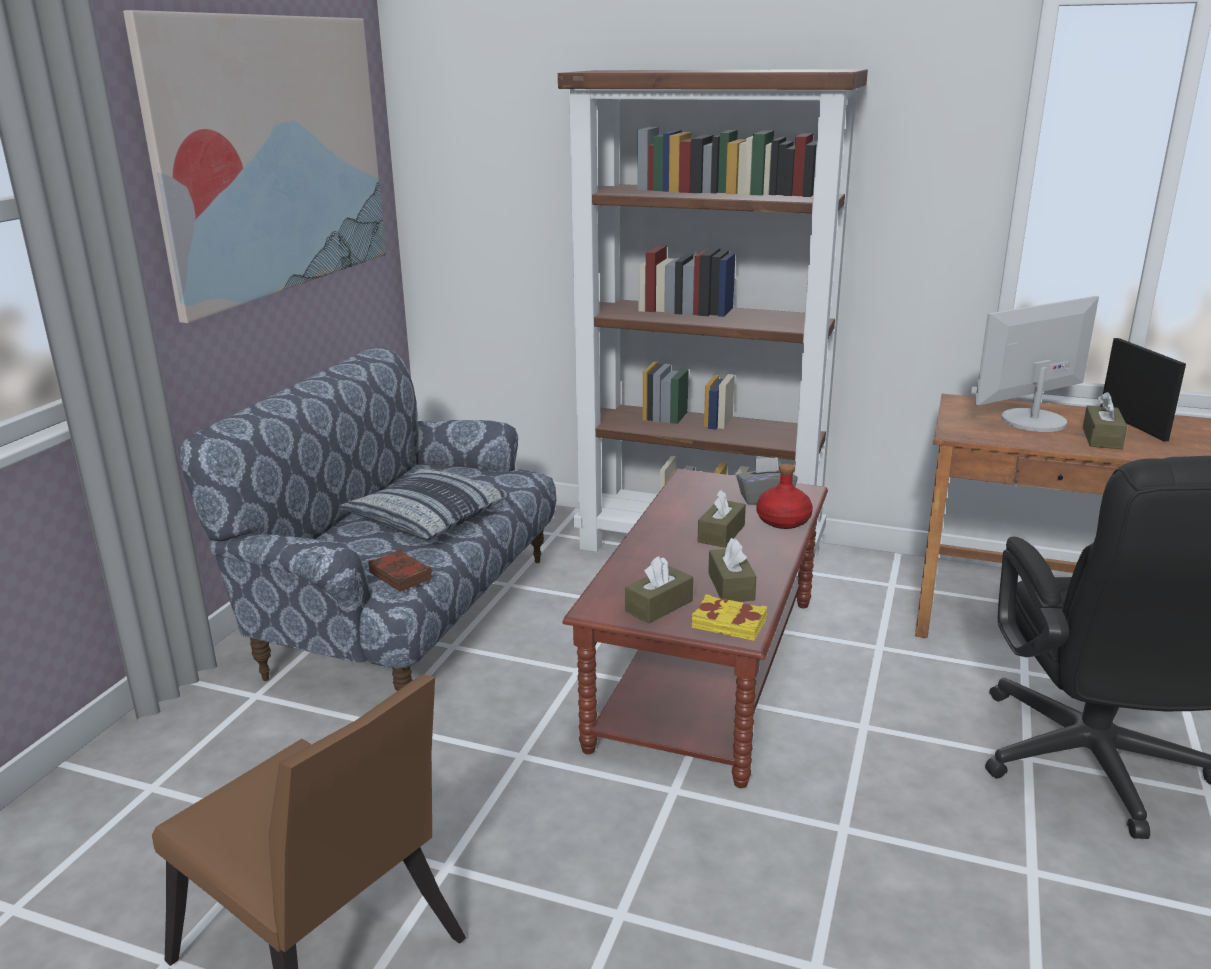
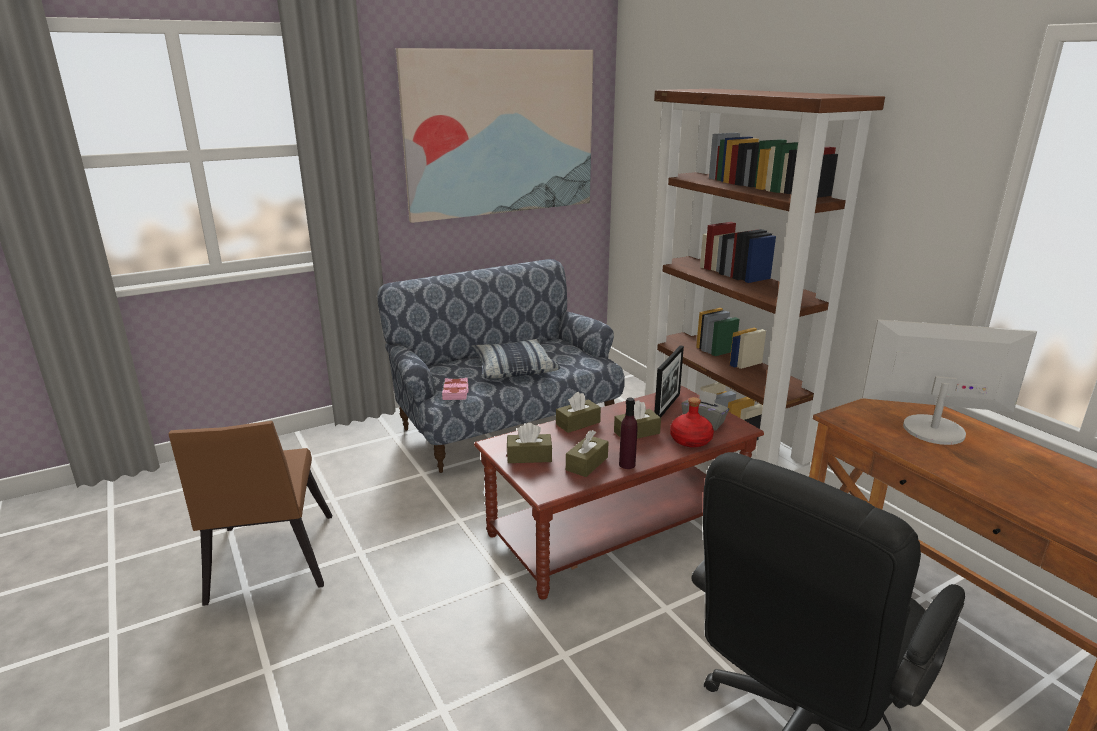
camera: 40 degrees right, 0 degrees up
brown book [368,549,432,592] -> pink book [442,378,469,400]
yellow book [692,594,767,641] -> none
brown tissue box [1083,392,1127,449] -> brown tissue box moved to [556,392,601,433]
picture frame [1101,338,1186,442] -> picture frame moved to [655,345,684,417]
none -> purple bottle [619,397,637,469]

